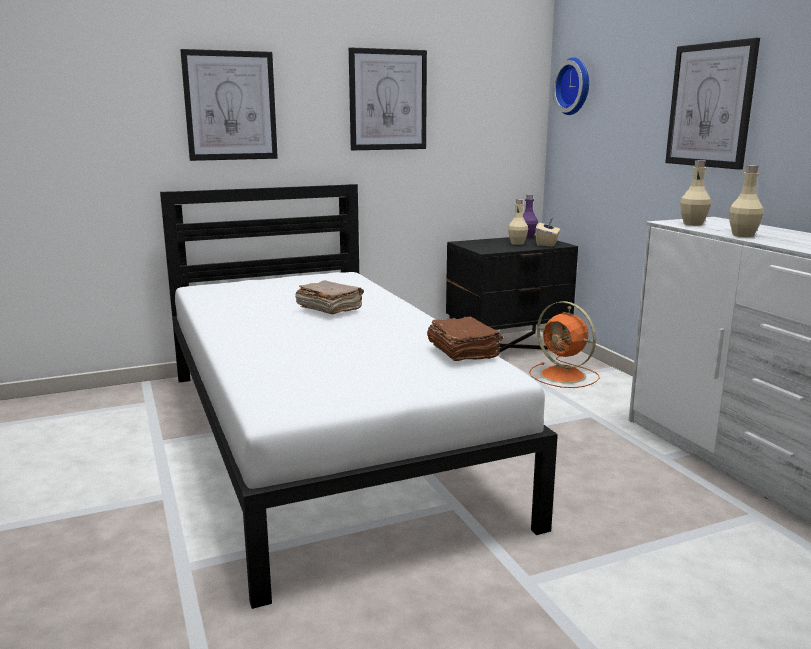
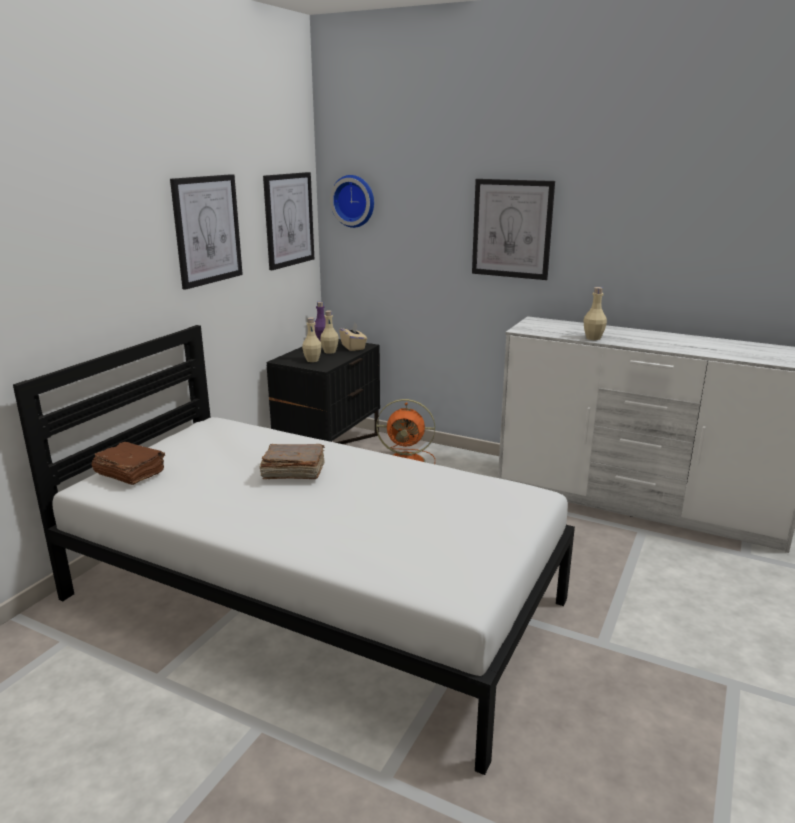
camera: 40 degrees left, 5 degrees up
picture [180,49,278,161] -> picture moved to [263,172,314,270]
brown book [427,317,503,361] -> brown book moved to [92,442,165,485]
beige bottle [680,160,711,226] -> beige bottle moved to [302,318,322,362]

